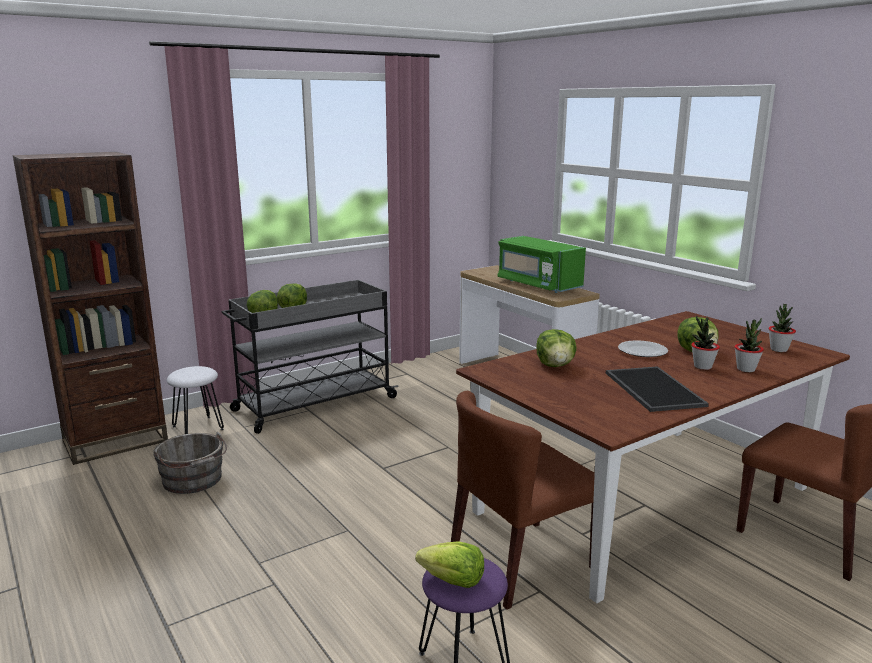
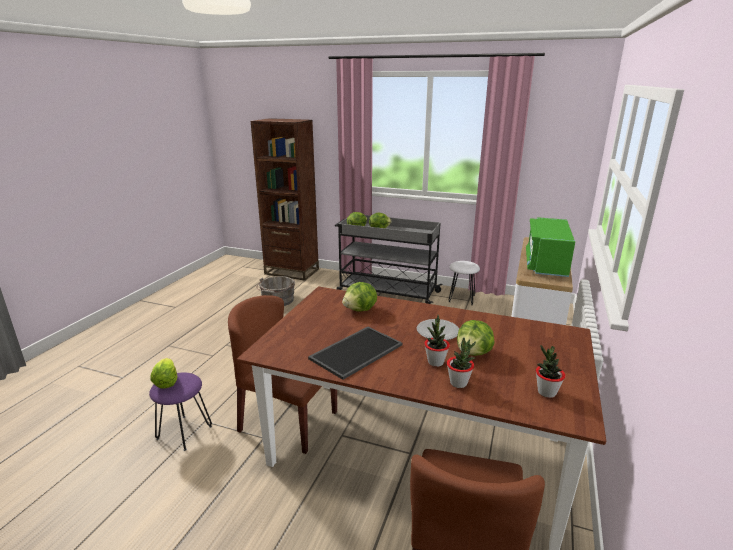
camera: 55 degrees right, 5 degrees up
white stool [167,366,224,434] -> white stool moved to [449,261,480,305]

